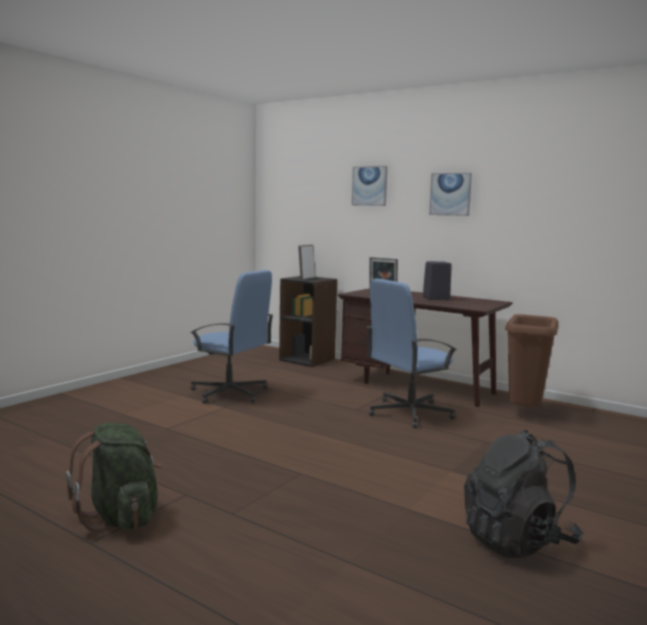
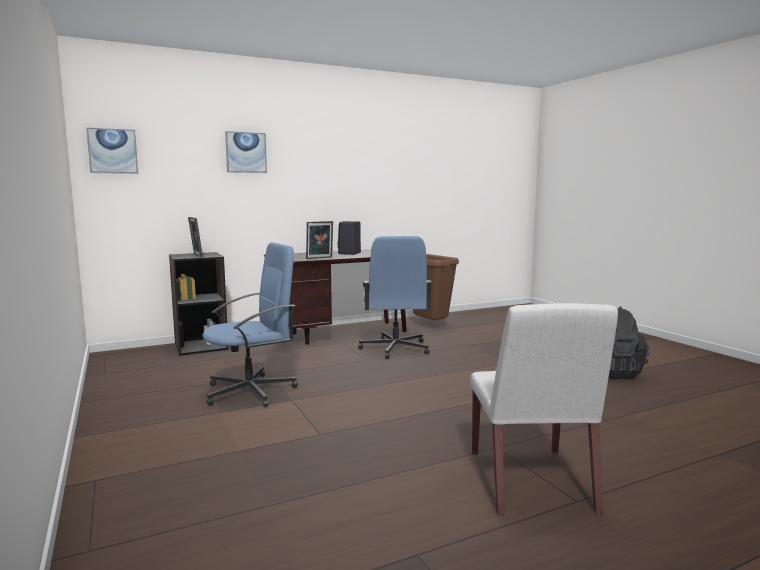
camera: 60 degrees left, 0 degrees up
green backpack [66,423,162,531] -> white chair [470,303,618,515]
picture [429,173,472,216] -> picture moved to [86,128,138,174]

